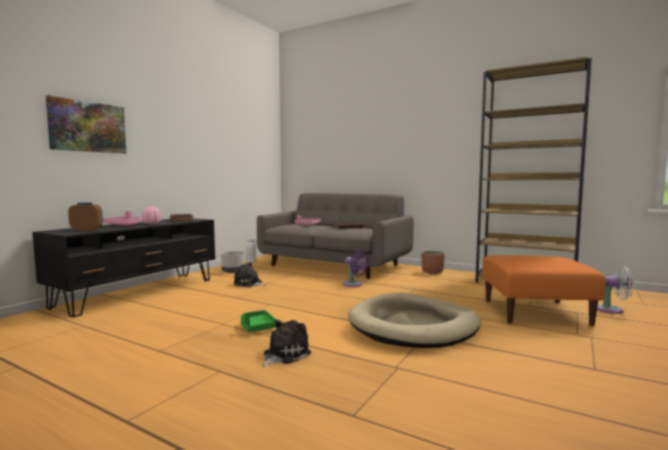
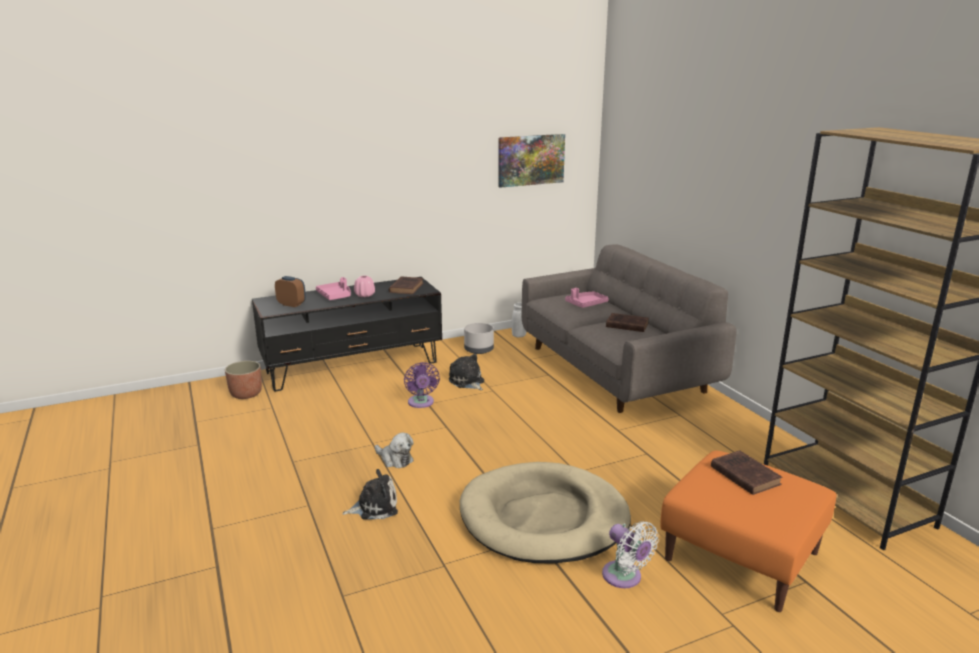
camera: 35 degrees right, 15 degrees up
picture [46,95,126,154] -> picture moved to [498,134,565,188]
green tray [240,310,276,332] -> plush toy [375,433,414,468]
purple fan [343,249,369,287] -> purple fan moved to [404,362,440,408]
planter [421,251,445,274] -> planter moved to [225,361,262,399]
white fan [597,266,634,314] -> white fan moved to [602,521,659,588]
none -> brown book [711,450,782,495]

